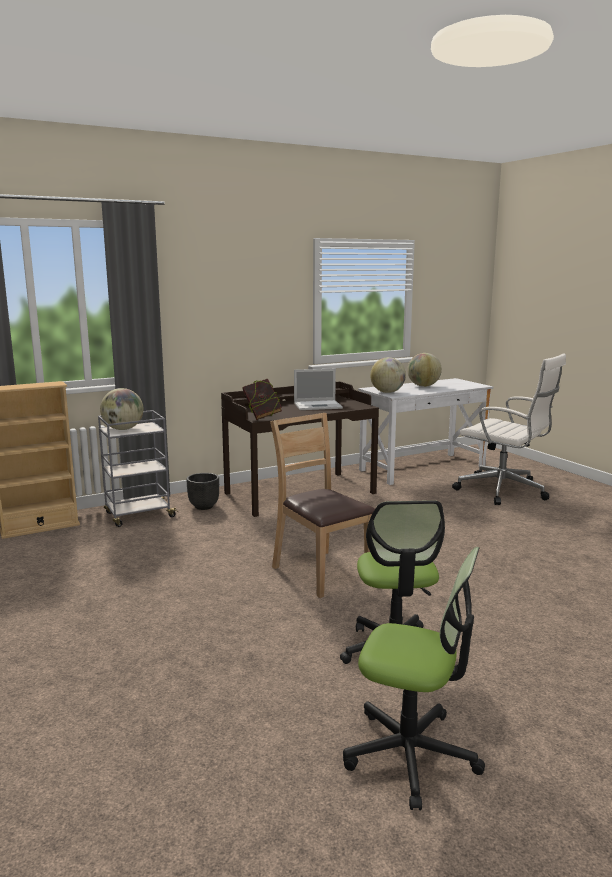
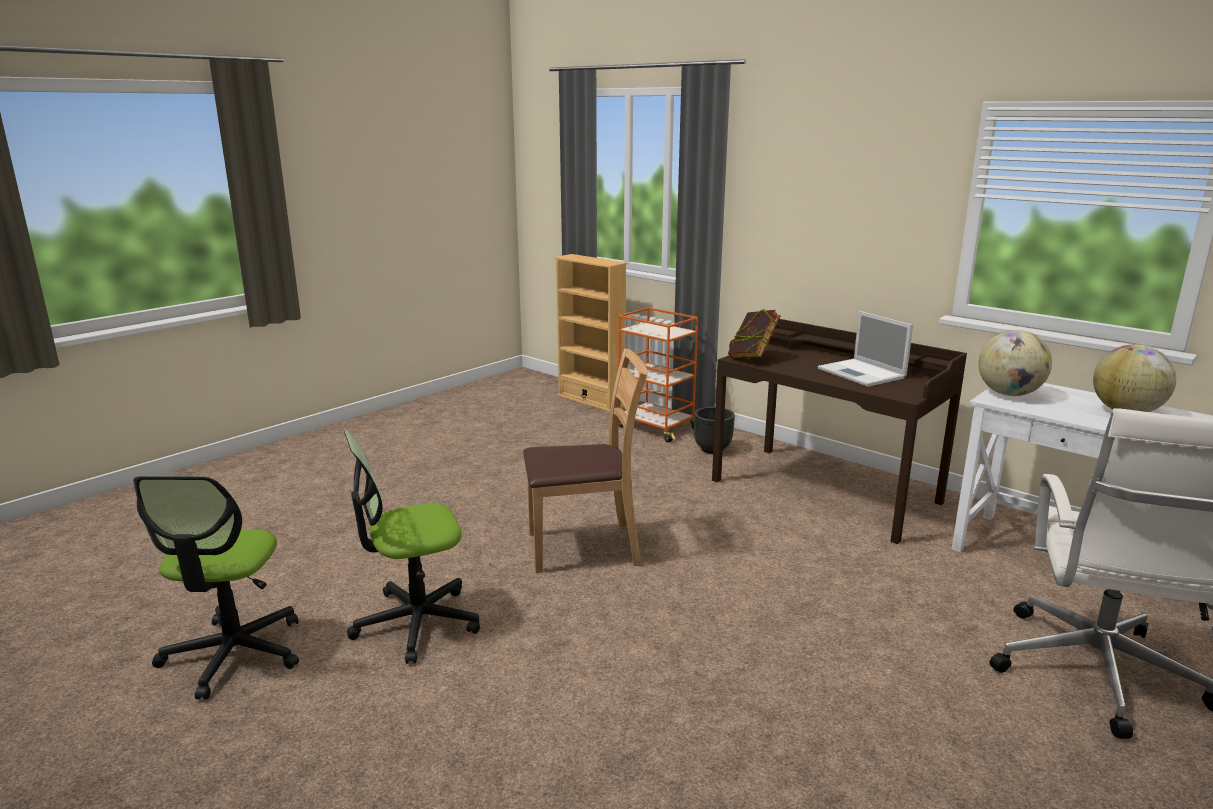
camera: 70 degrees right, 5 degrees up
grey cart [98,410,179,527] -> orange cart [618,307,698,443]
globe [100,388,144,430] -> none
brown chair [270,413,375,598] -> brown chair turned 45 degrees clockwise [523,348,648,573]

